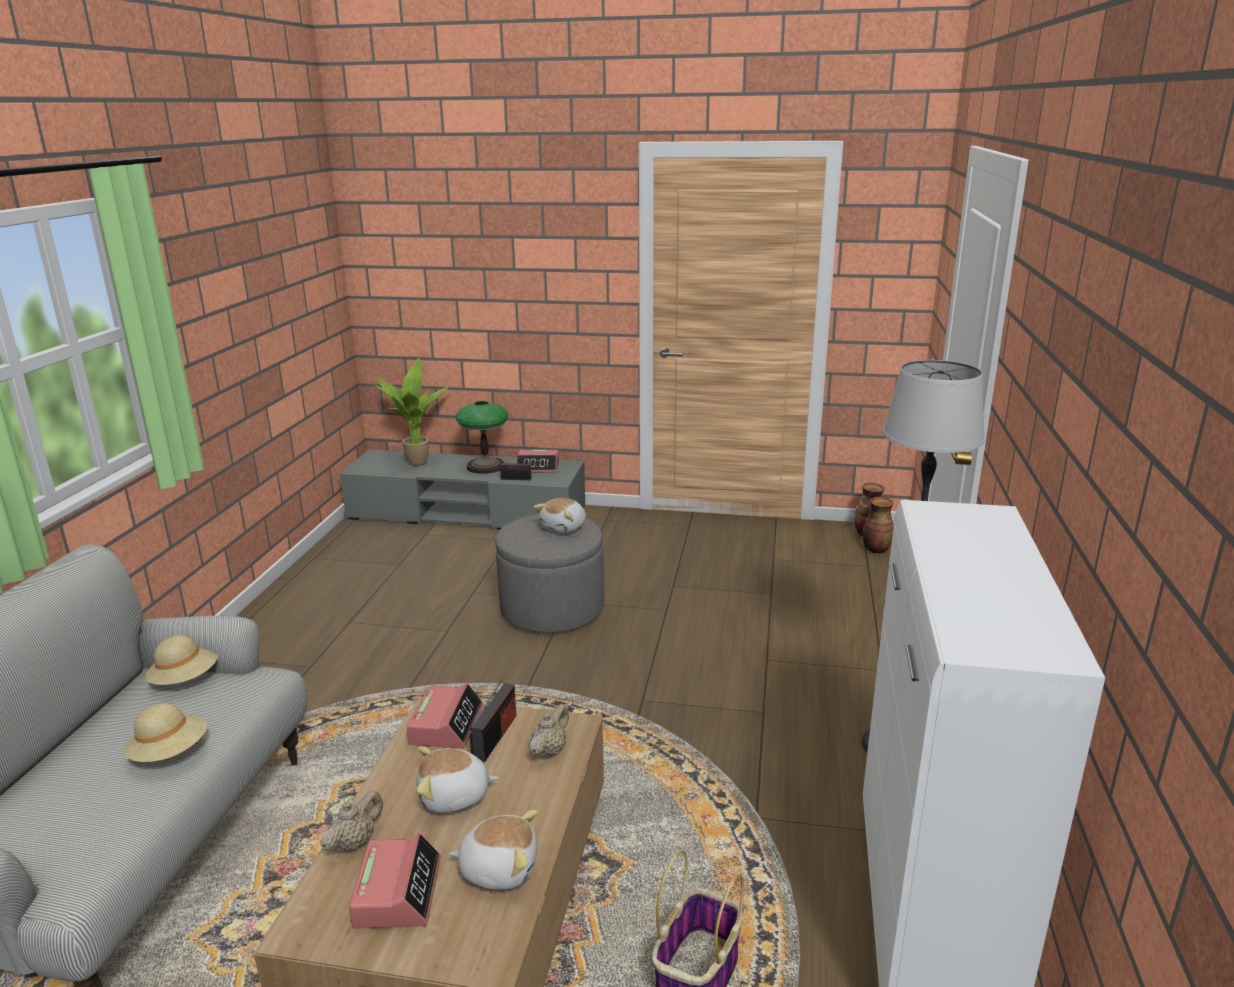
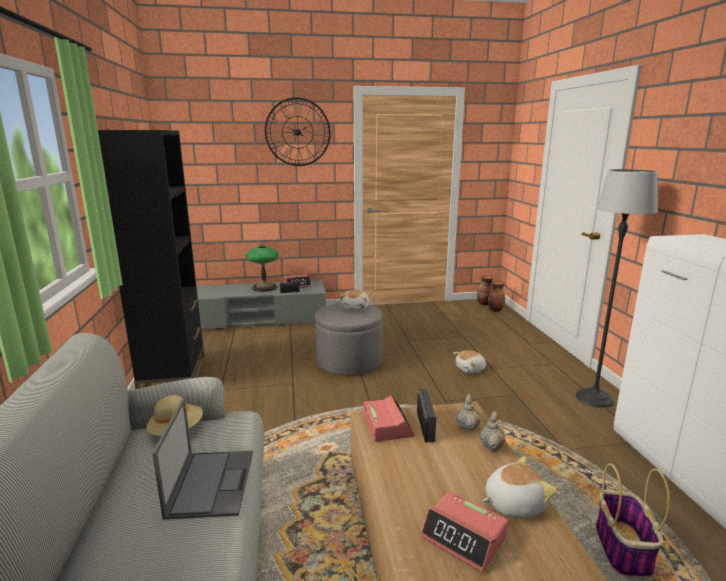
camera: 20 degrees left, 5 degrees down
beige hat [123,703,207,762] -> laptop [152,398,253,520]
beige teapot [321,791,383,853] -> beige teapot moved to [479,411,506,451]
alarm clock [349,834,441,928] -> alarm clock turned 150 degrees clockwise [421,491,508,573]
potted plant [375,358,450,466] -> none
plush toy [417,746,499,813] -> plush toy moved to [453,350,486,374]
none -> black bookcase [98,130,205,389]
none -> wall clock [265,97,331,166]

